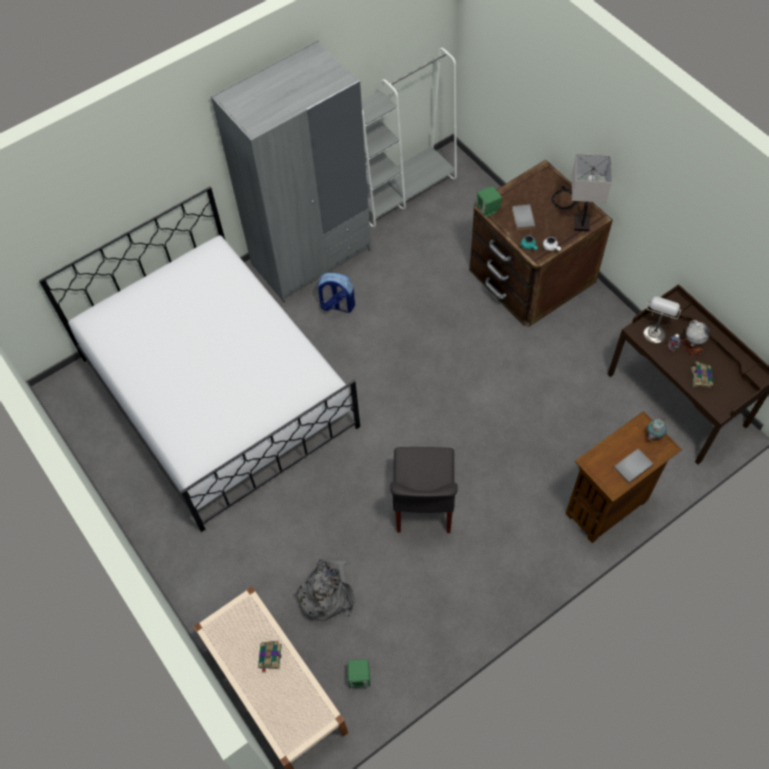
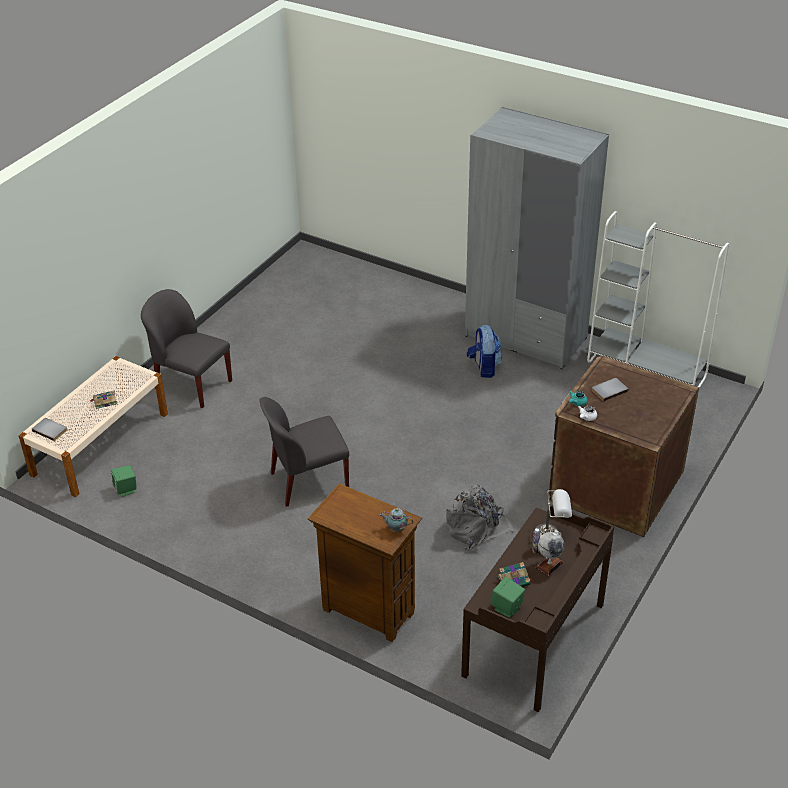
camera: 65 degrees right, 20 degrees down
white bed [39,186,360,532] -> none
grey backpack [294,559,354,621] -> grey backpack moved to [446,485,515,551]
green speaker [475,186,502,217] -> green speaker moved to [491,577,525,618]
table lamp [551,154,612,231] -> none
grey book [614,449,654,484] -> grey book moved to [32,418,67,441]
none -> grey chair [141,289,232,408]

